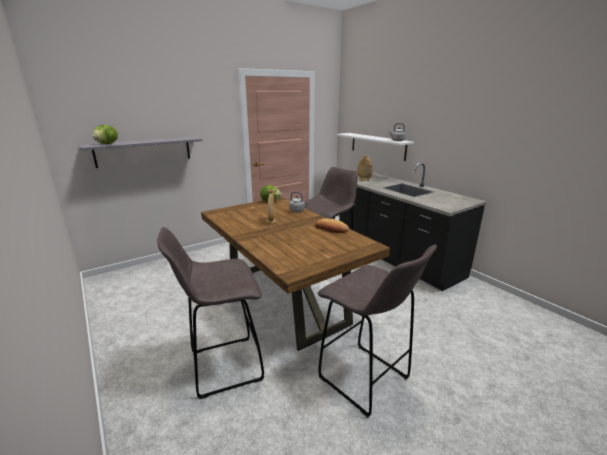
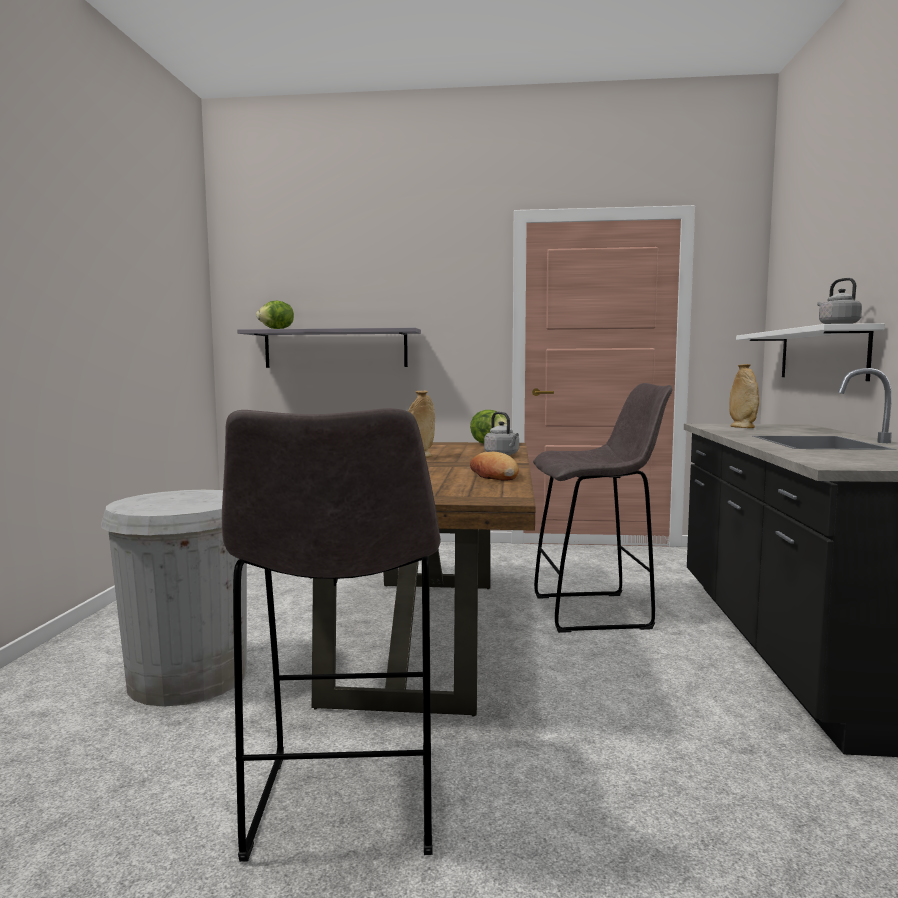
camera: 40 degrees right, 15 degrees down
grey stool [157,227,264,399] -> white trash can [101,490,247,707]

